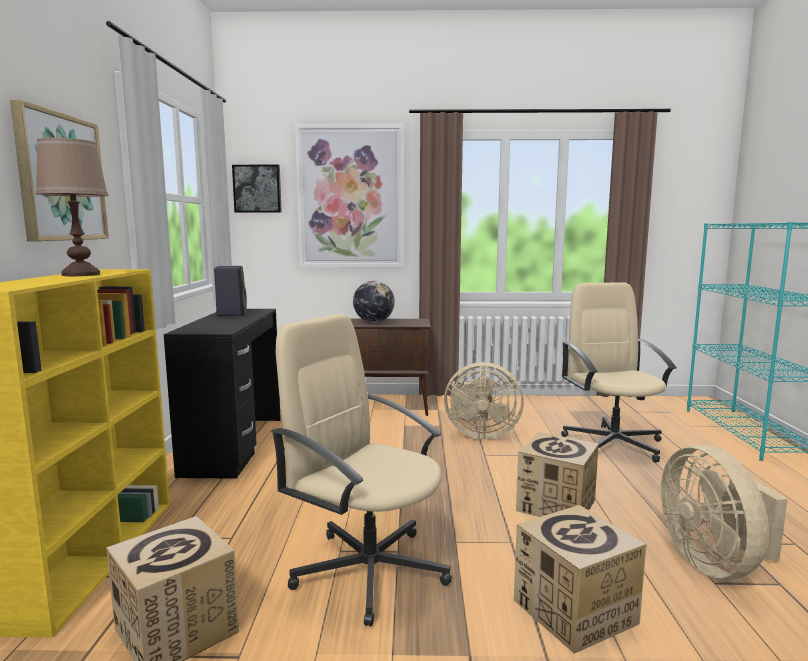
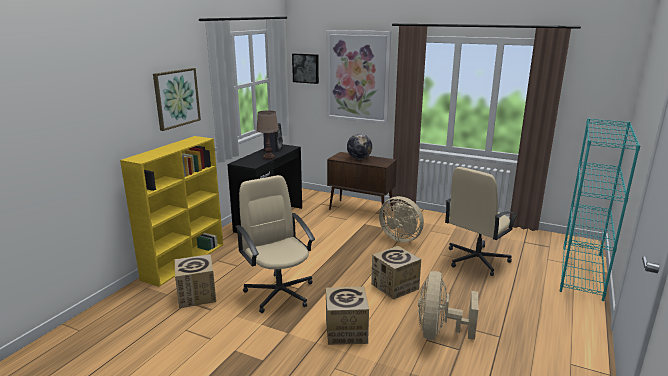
camera: 25 degrees right, 10 degrees up
brown table lamp [35,138,108,276] -> brown table lamp moved to [256,111,279,159]
beige office chair [561,282,677,462] -> beige office chair turned 150 degrees counterclockwise [445,167,517,276]

